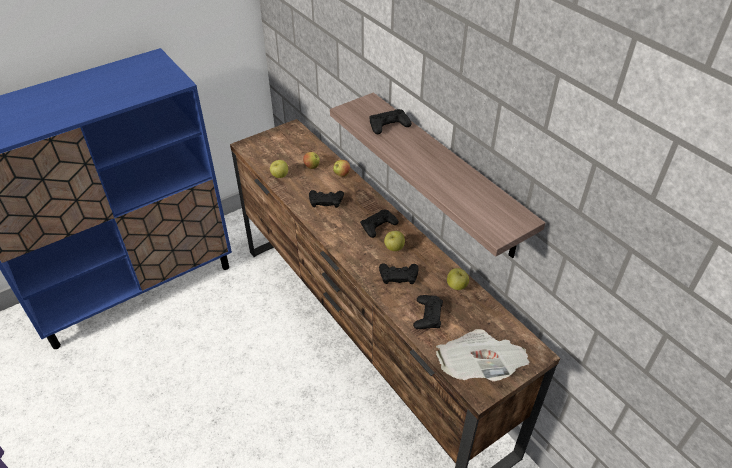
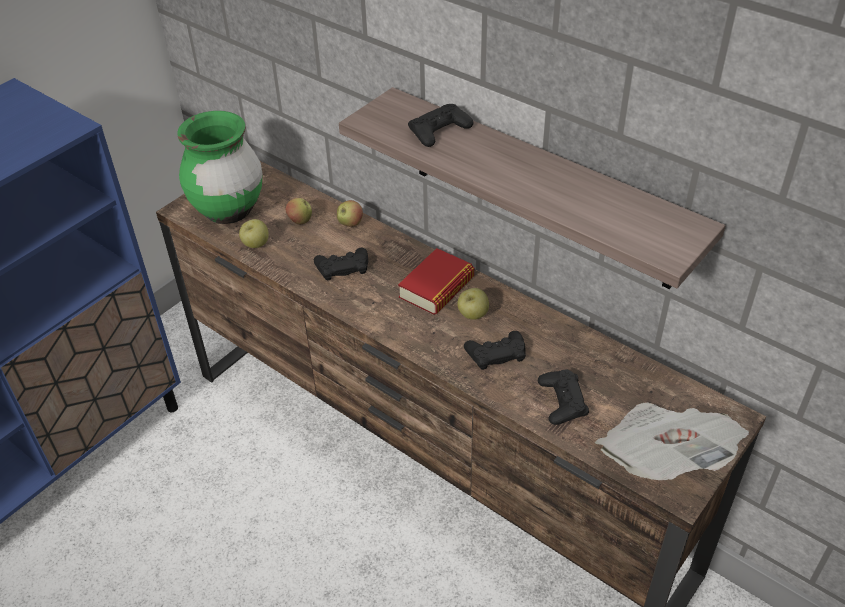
camera: 15 degrees left, 0 degrees up
black game controller [360,210,399,238] -> book [398,248,474,315]
apple [447,268,469,290] -> none
none -> green vase [177,111,263,224]

